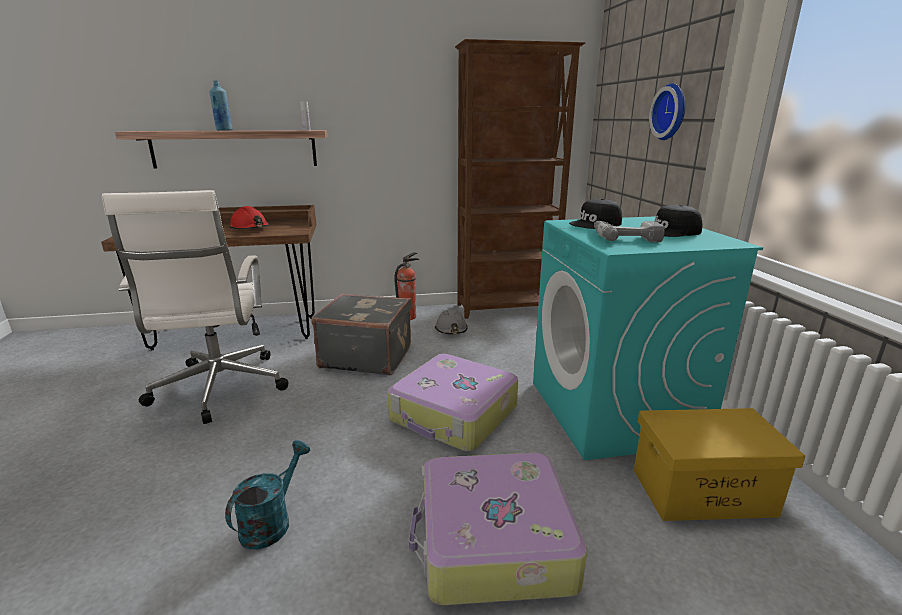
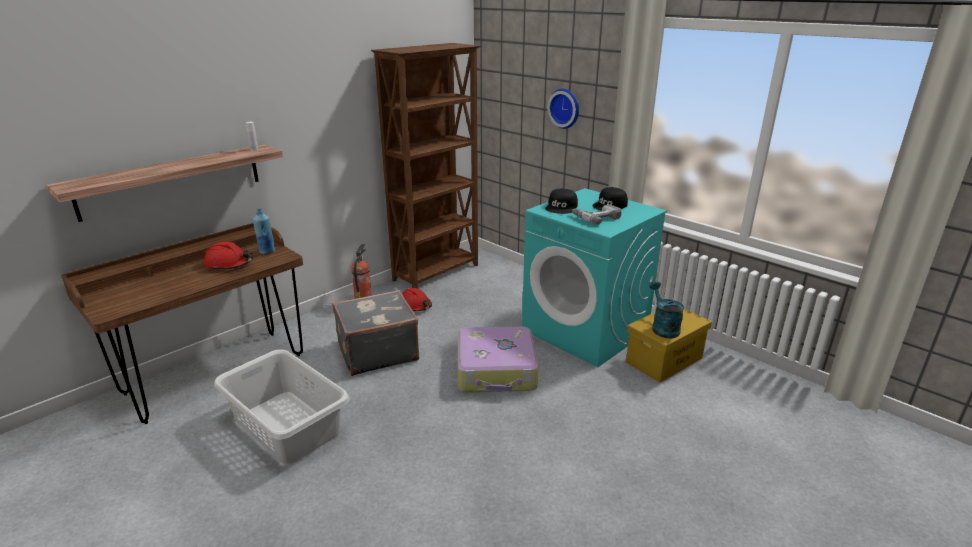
camera: 35 degrees left, 5 degrees up
white office chair [102,190,288,424] -> grey laundry basket [214,349,350,464]
blue bottle [209,81,233,131] -> blue bottle moved to [253,208,275,254]
turquoise watering can [225,440,310,549] -> turquoise watering can moved to [649,282,684,338]
suitcase [409,453,587,605] -> none
grey hard hat [435,309,468,334] -> red hard hat [402,288,432,311]

